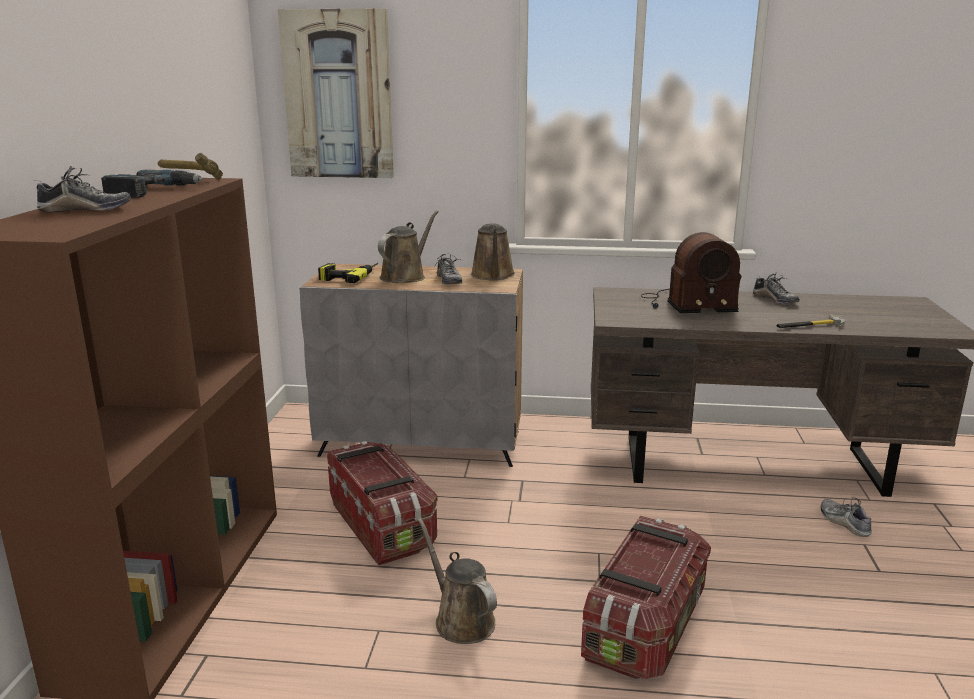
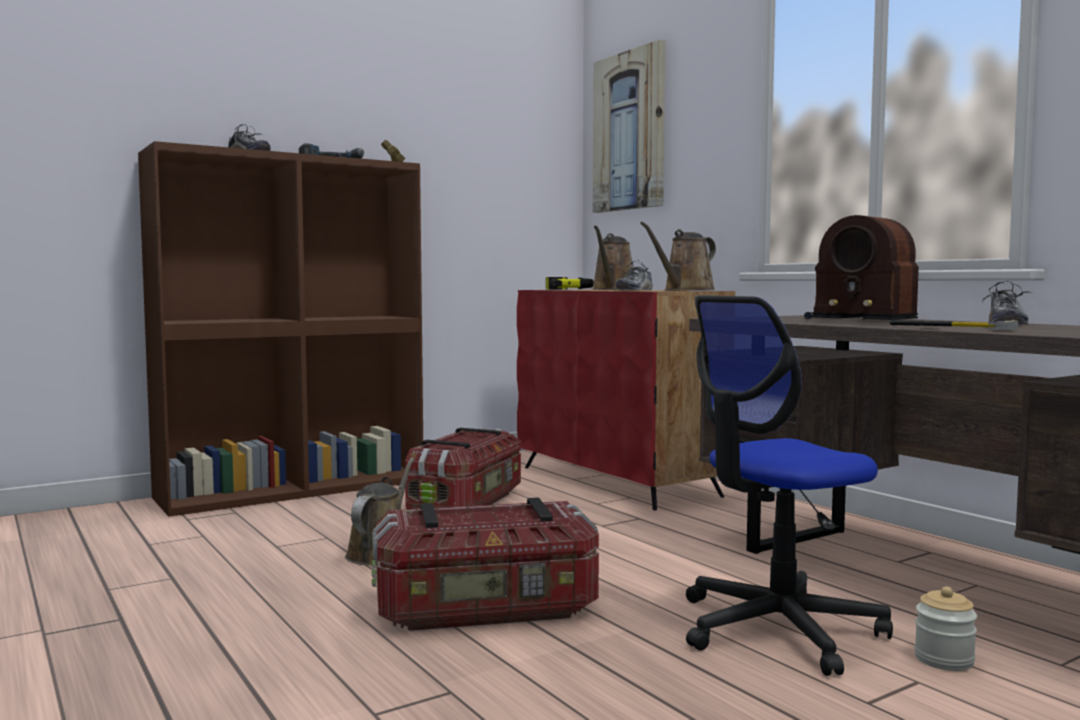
camera: 50 degrees right, 15 degrees down
grey cabinet [299,264,523,467] -> red cabinet [517,290,735,510]
brown watering can [378,210,439,283] -> brown watering can turned 120 degrees clockwise [592,226,633,290]
shoe [821,497,872,537] -> jar [914,586,977,671]
none -> office chair [686,295,893,676]

